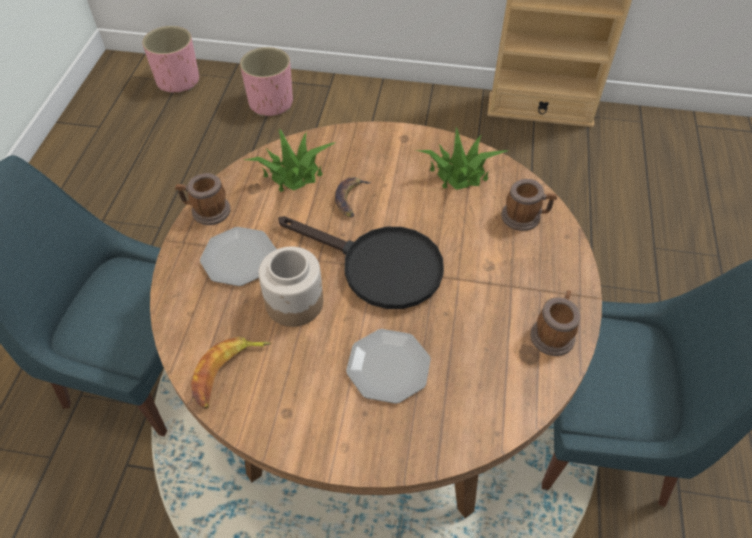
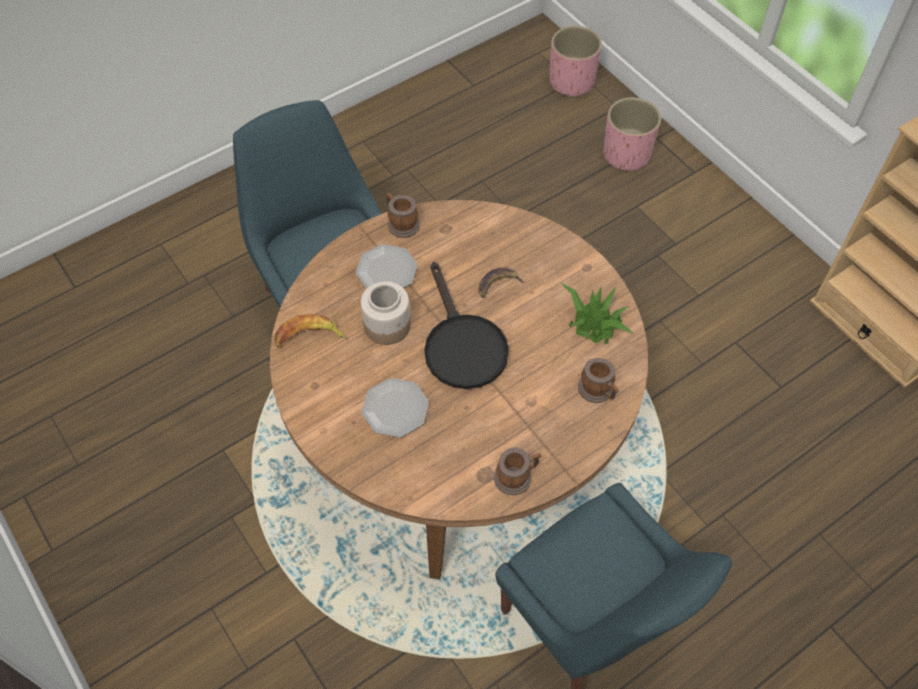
camera: 45 degrees right, 5 degrees up
potted plant [245,129,336,192] -> none

